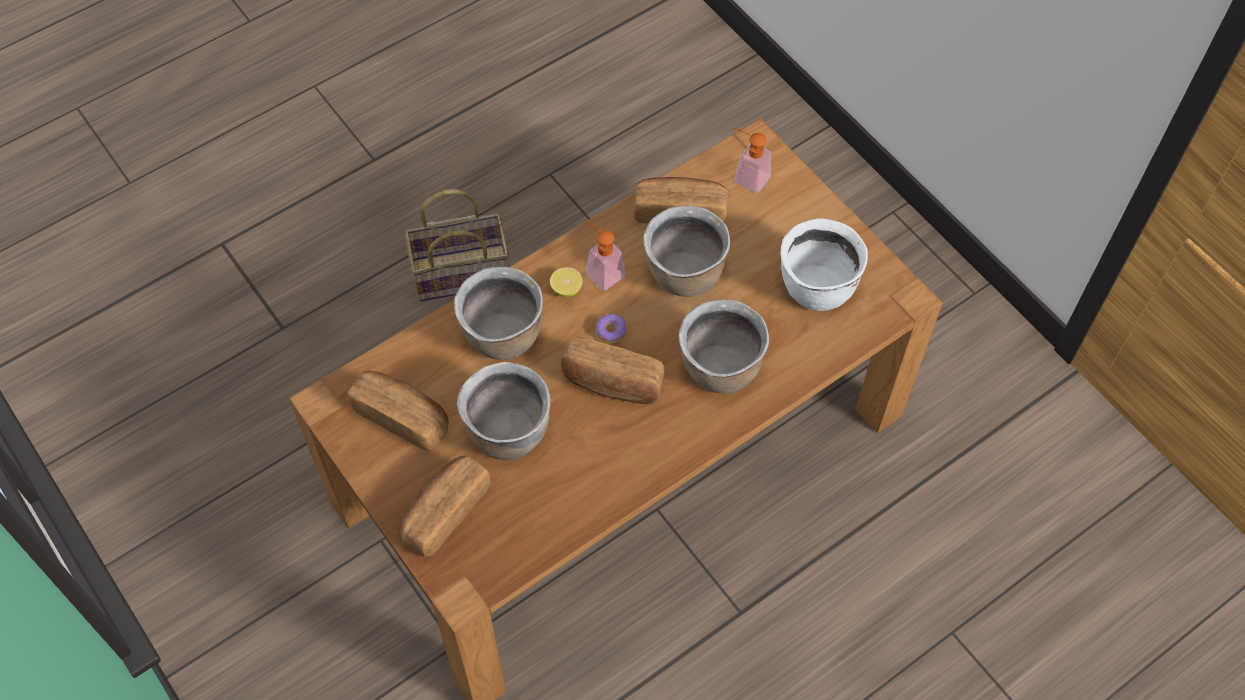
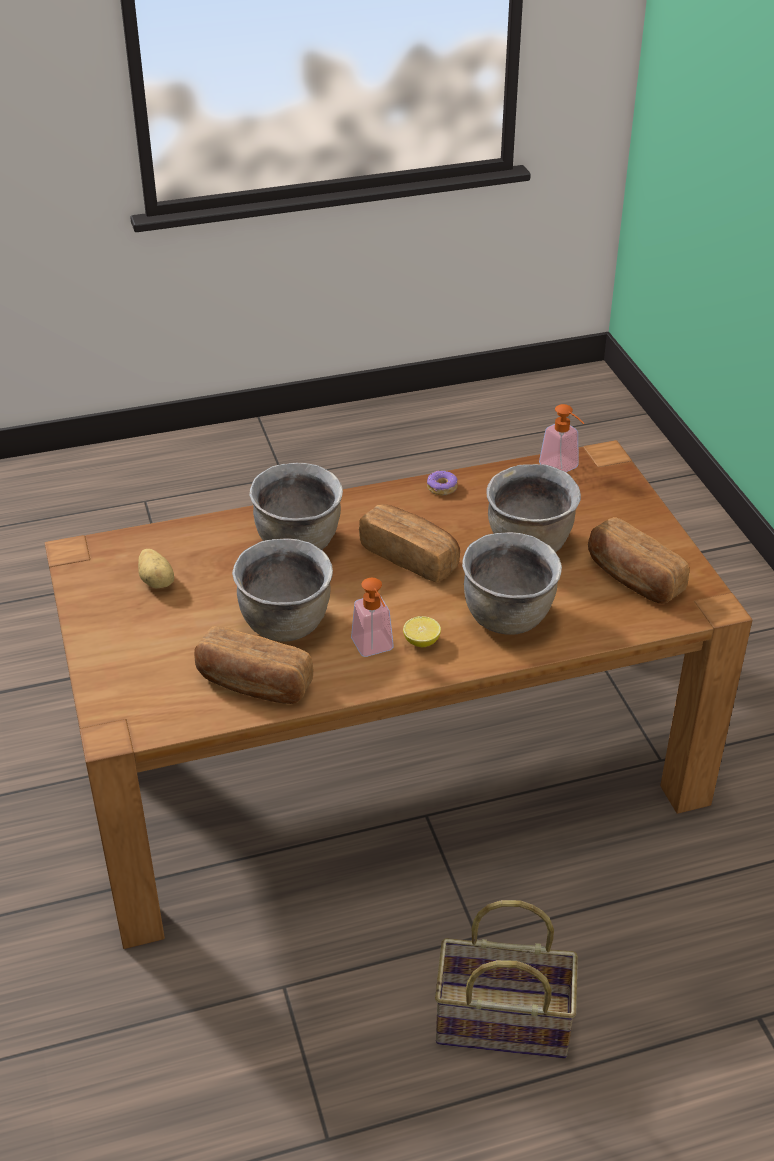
camera: 160 degrees left, 20 degrees down
bread [398,455,490,557] -> none
donut [596,314,626,343] -> donut moved to [427,470,458,495]
soap dispenser [733,127,771,193] -> soap dispenser moved to [539,404,584,472]
white cooking pot [780,218,868,311] -> potato [138,549,174,589]

